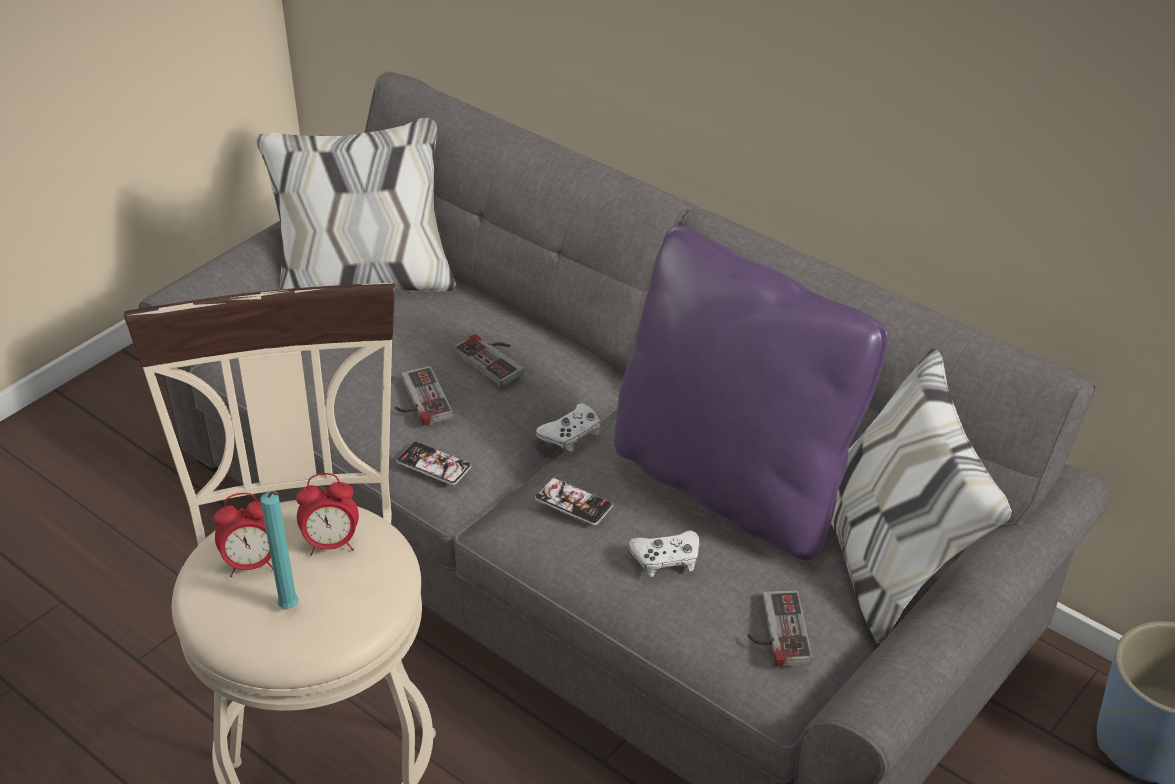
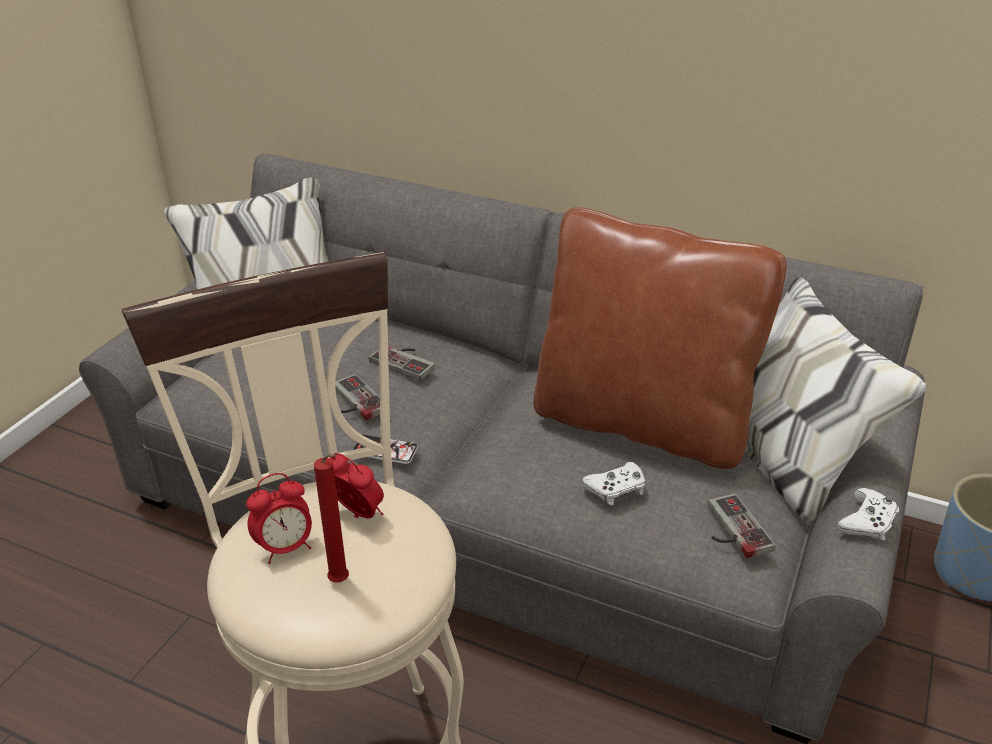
camera: 15 degrees left, 5 degrees down
turquoise candle [260,491,299,609] -> red candle [314,454,349,583]
alarm clock [296,473,359,556] -> alarm clock turned 120 degrees counterclockwise [329,453,384,518]
phone [535,477,613,525] -> none
white game controller [536,404,600,451] -> white game controller moved to [837,488,899,540]
purple pillow [614,225,888,560] -> brown pillow [534,207,786,469]

